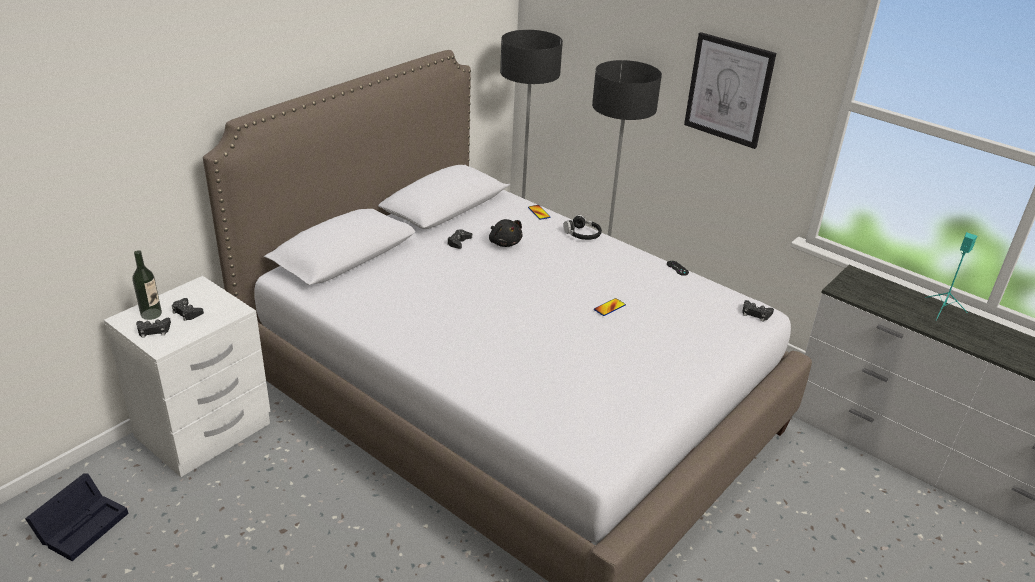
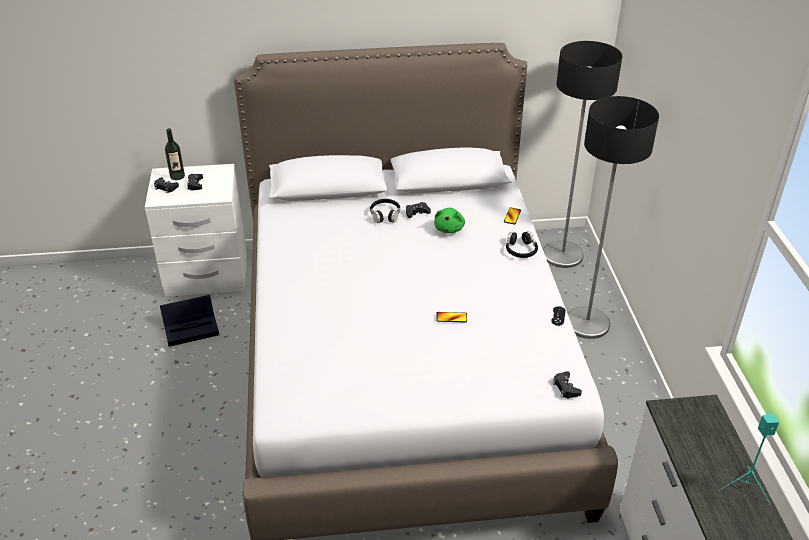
camera: 45 degrees right, 5 degrees up
black storage box [25,473,128,561] -> black storage box moved to [160,295,219,347]
black plush toy [489,219,523,247] -> green plush toy [434,208,465,233]
picture [684,32,776,149] -> none
none -> black headphones [370,199,400,223]

